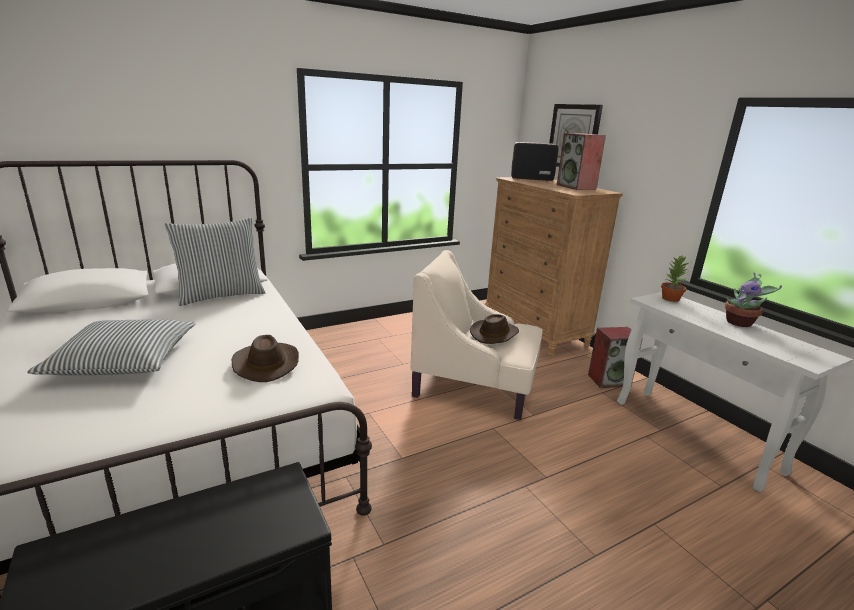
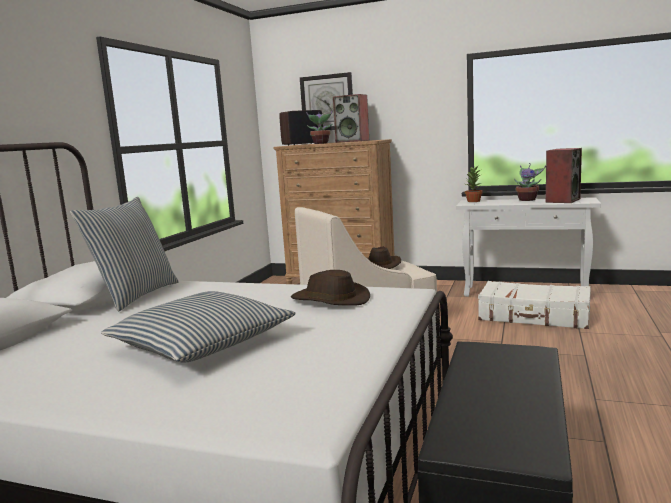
camera: 40 degrees left, 10 degrees down
speaker [588,327,643,388] -> speaker moved to [546,148,582,203]
none -> potted plant [306,111,333,144]
none -> white suitcase [478,281,591,329]

